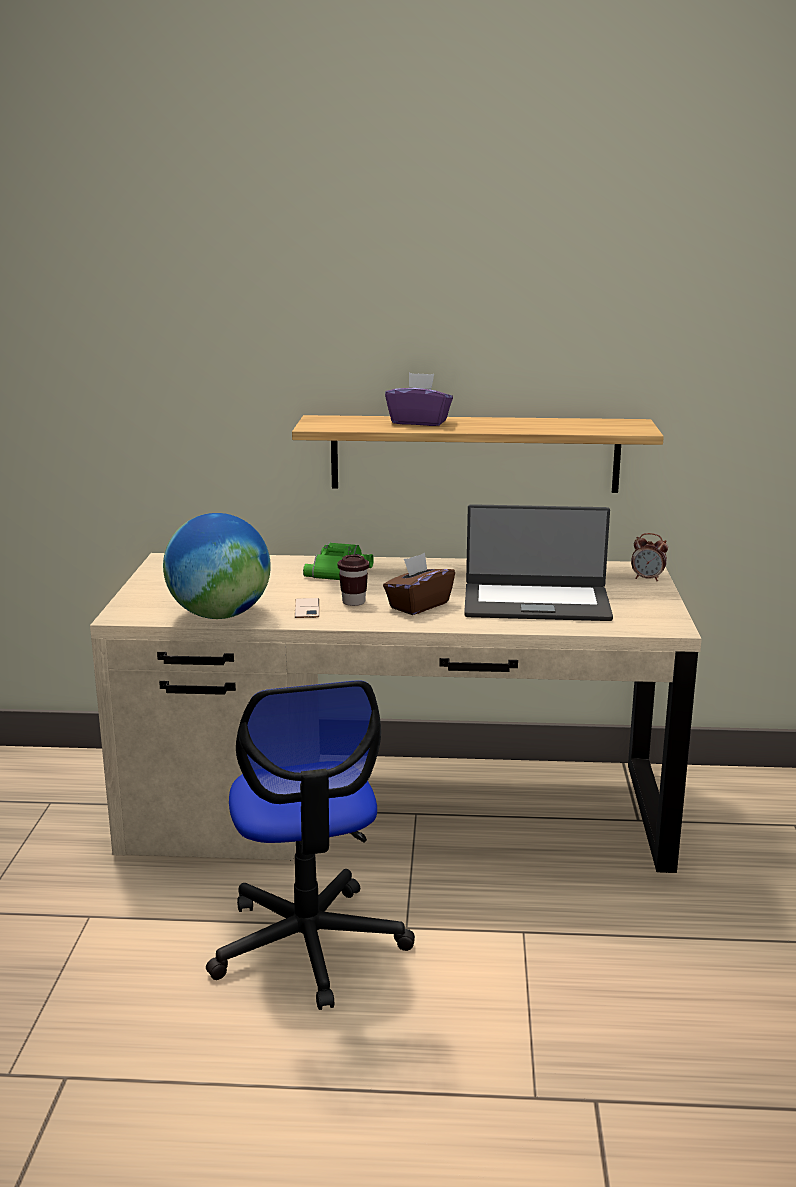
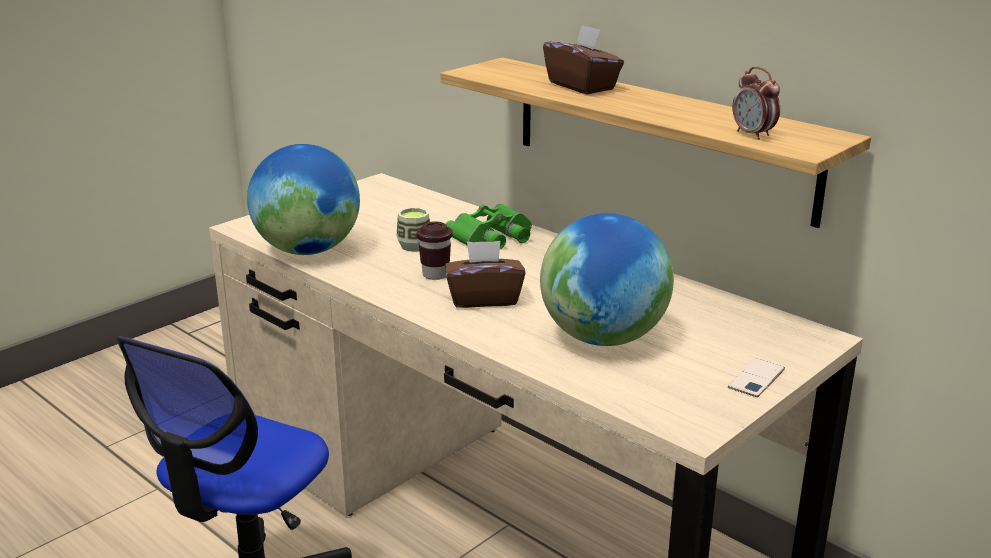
camera: 40 degrees right, 5 degrees up
phone [295,598,319,618] -> phone moved to [728,358,785,397]
purple tissue box [385,373,453,426] -> brown tissue box [543,25,624,94]
laptop [464,504,613,621] -> globe [540,213,674,346]
alarm clock [631,533,668,582] -> alarm clock moved to [733,67,780,140]
none -> cup [396,207,430,252]

